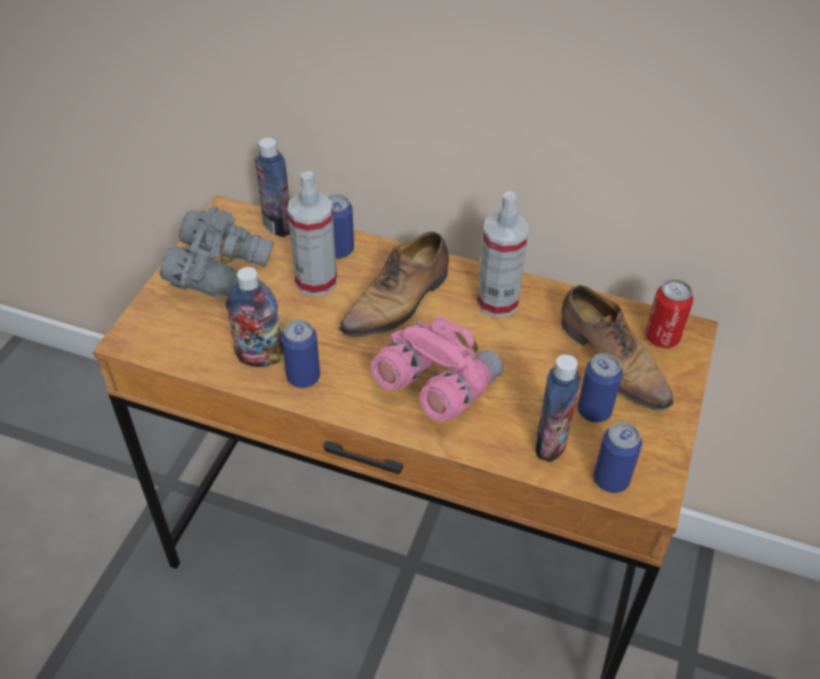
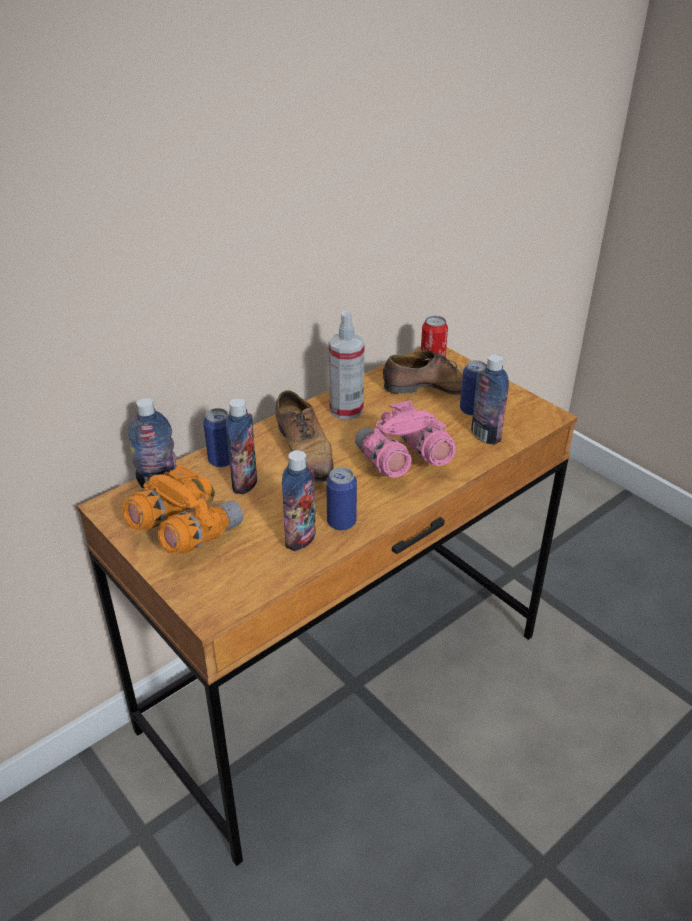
camera: 60 degrees left, 10 degrees down
grey binoculars [160,207,274,297] -> orange binoculars [122,465,243,555]
spray bottle [287,171,337,296] -> bottle [226,398,257,494]
can [593,422,642,493] -> none

